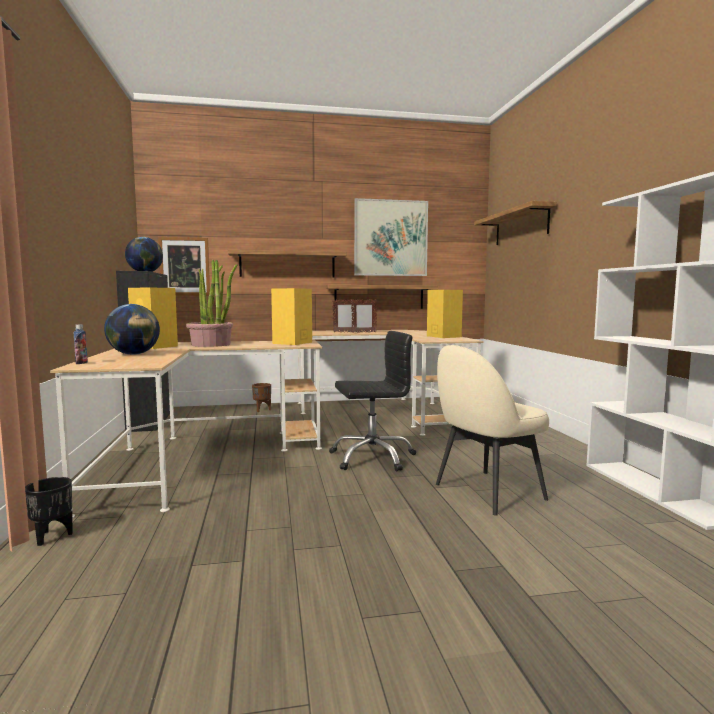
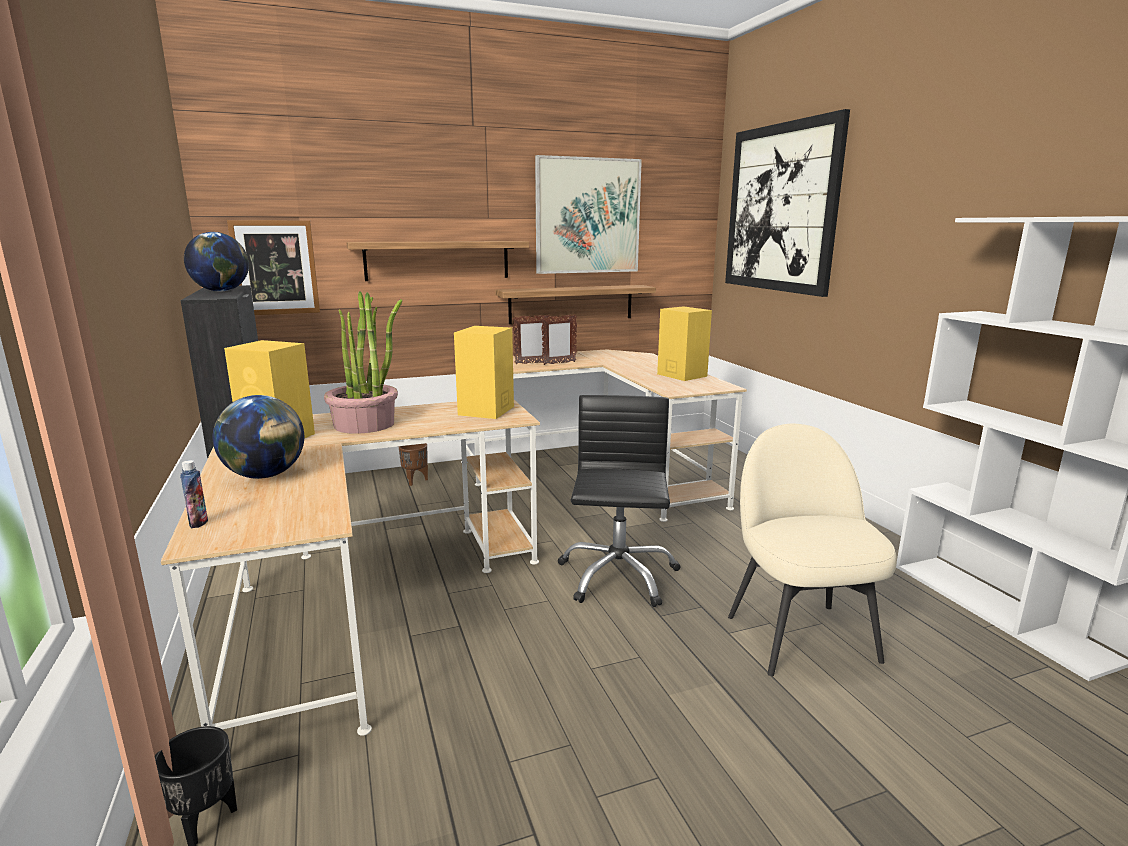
camera: 10 degrees left, 10 degrees up
black office chair [329,331,416,471] -> black office chair turned 60 degrees counterclockwise [558,395,681,607]
beige chair [436,345,549,516] -> beige chair turned 120 degrees clockwise [728,424,897,676]
shelf [474,201,557,245] -> picture [725,109,850,297]

